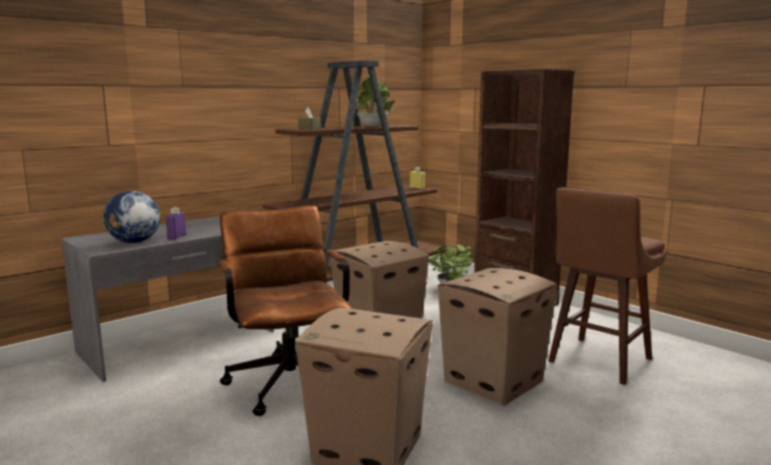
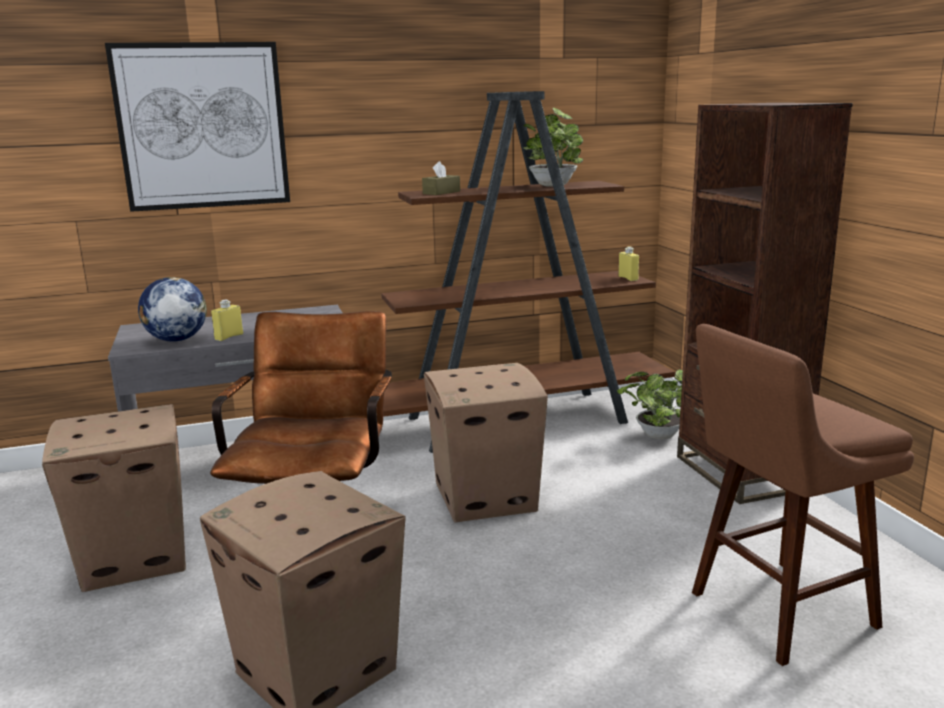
camera: 25 degrees right, 5 degrees up
purple bottle [166,207,186,240] -> yellow bottle [211,300,243,341]
cardboard box [438,268,557,406] -> cardboard box moved to [42,404,186,592]
none -> picture [105,42,290,212]

